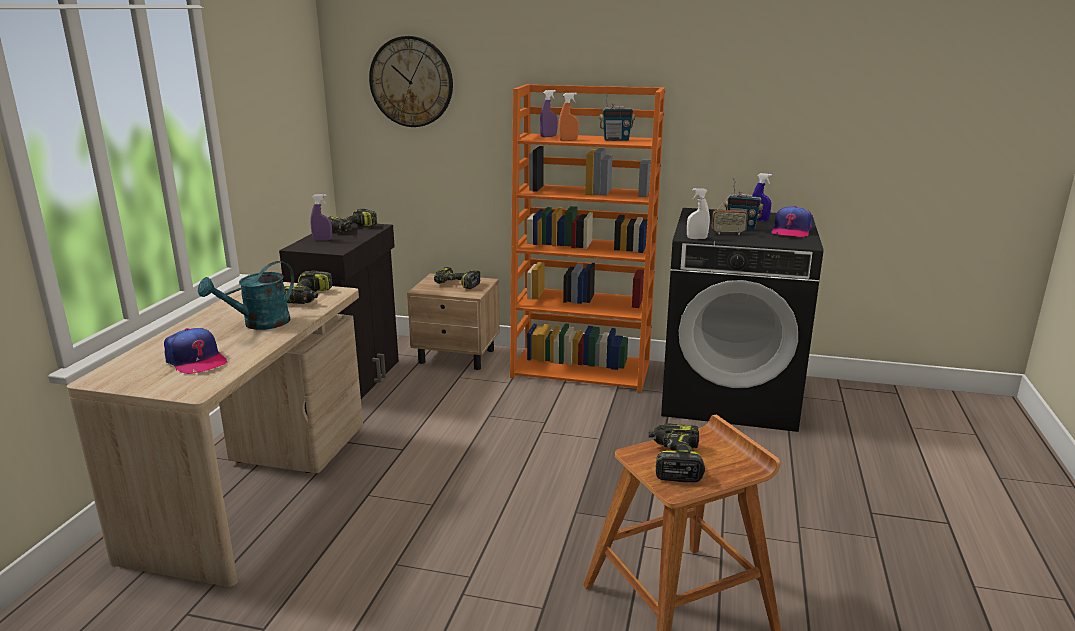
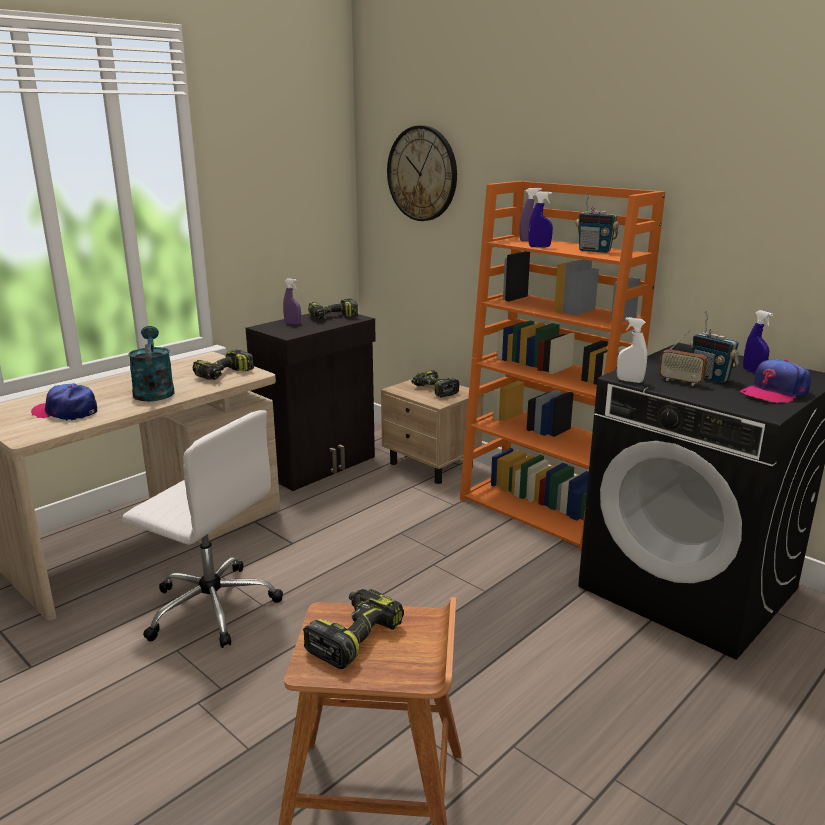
camera: 30 degrees right, 0 degrees up
cap [164,328,228,374] -> cap turned 120 degrees clockwise [31,383,97,421]
turquoise watering can [198,261,294,330] -> turquoise watering can turned 90 degrees clockwise [128,326,174,401]
orange spray bottle [559,92,579,141] -> blue spray bottle [528,192,553,248]
none -> white office chair [122,410,283,648]

